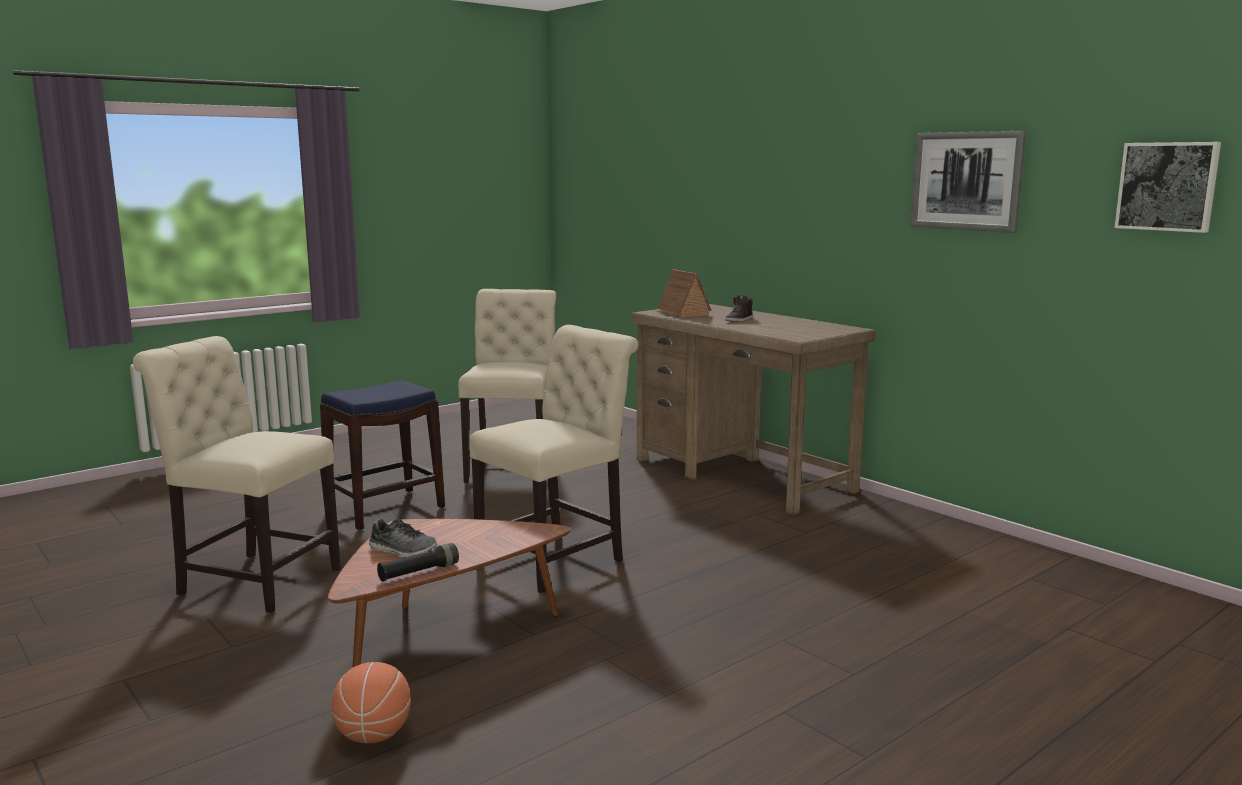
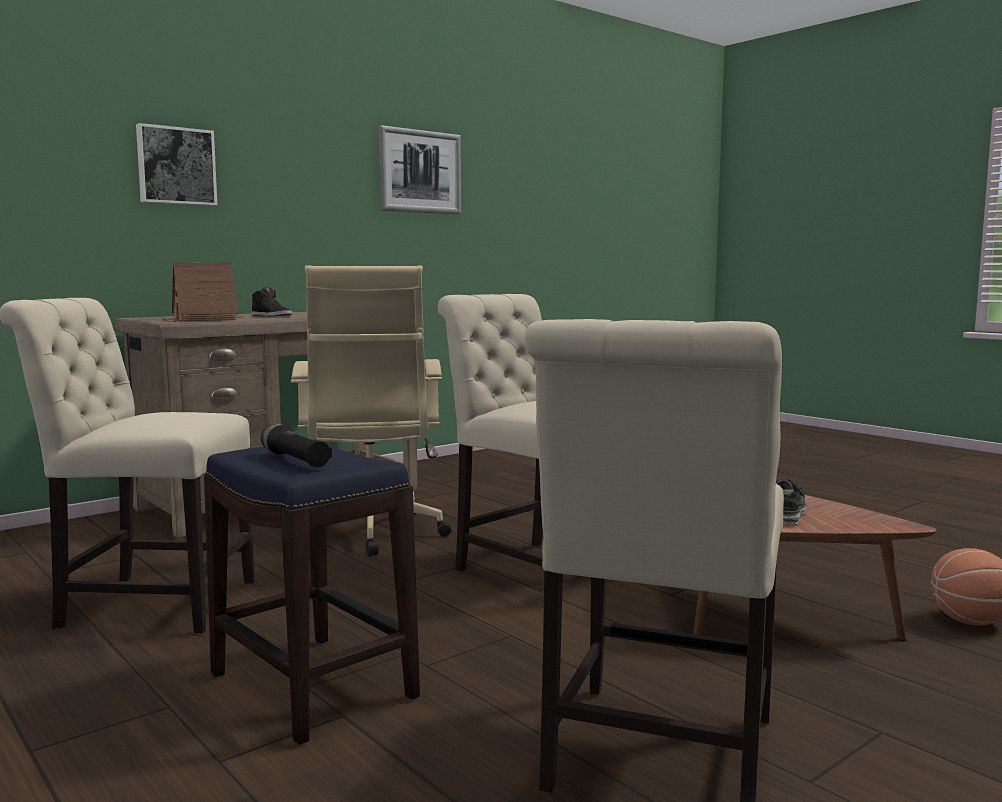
camera: 90 degrees left, 5 degrees down
black flashlight [377,543,459,582] -> black flashlight moved to [261,424,332,467]
picture [1114,142,1221,233] -> picture moved to [136,123,217,206]
none -> beige office chair [291,265,451,557]

